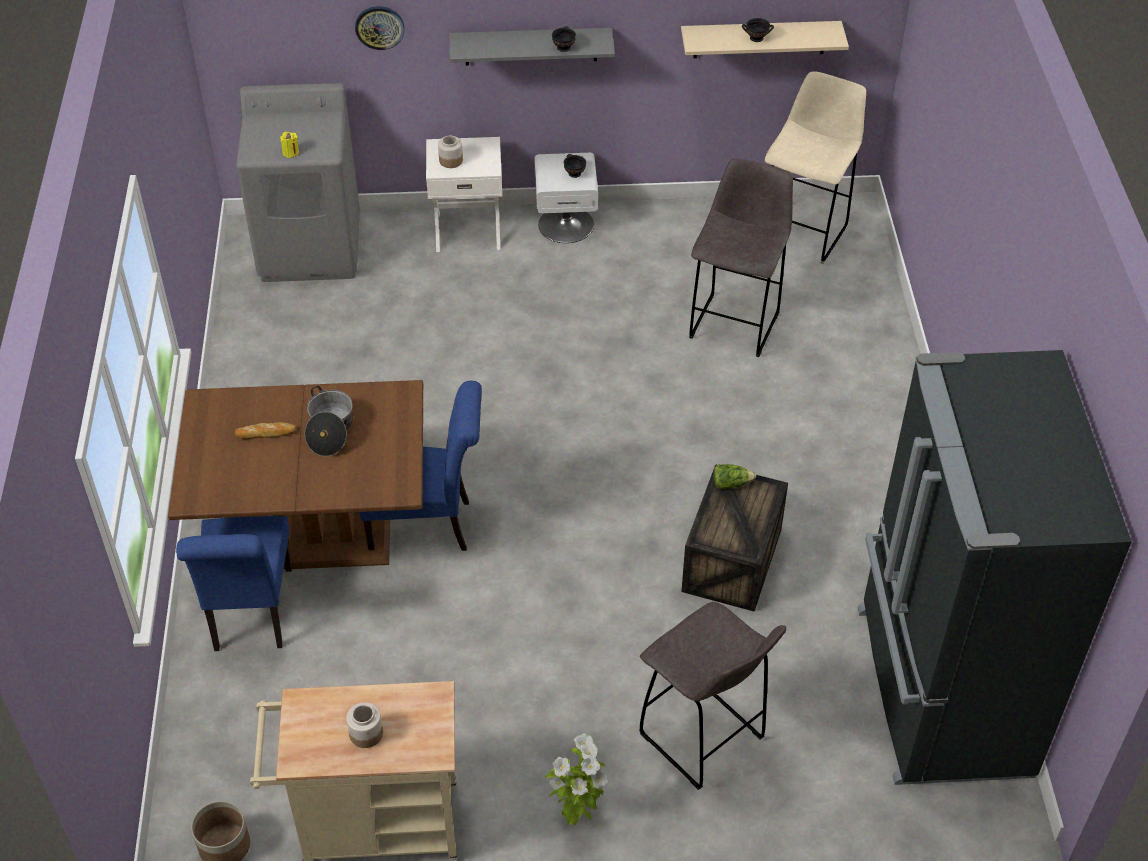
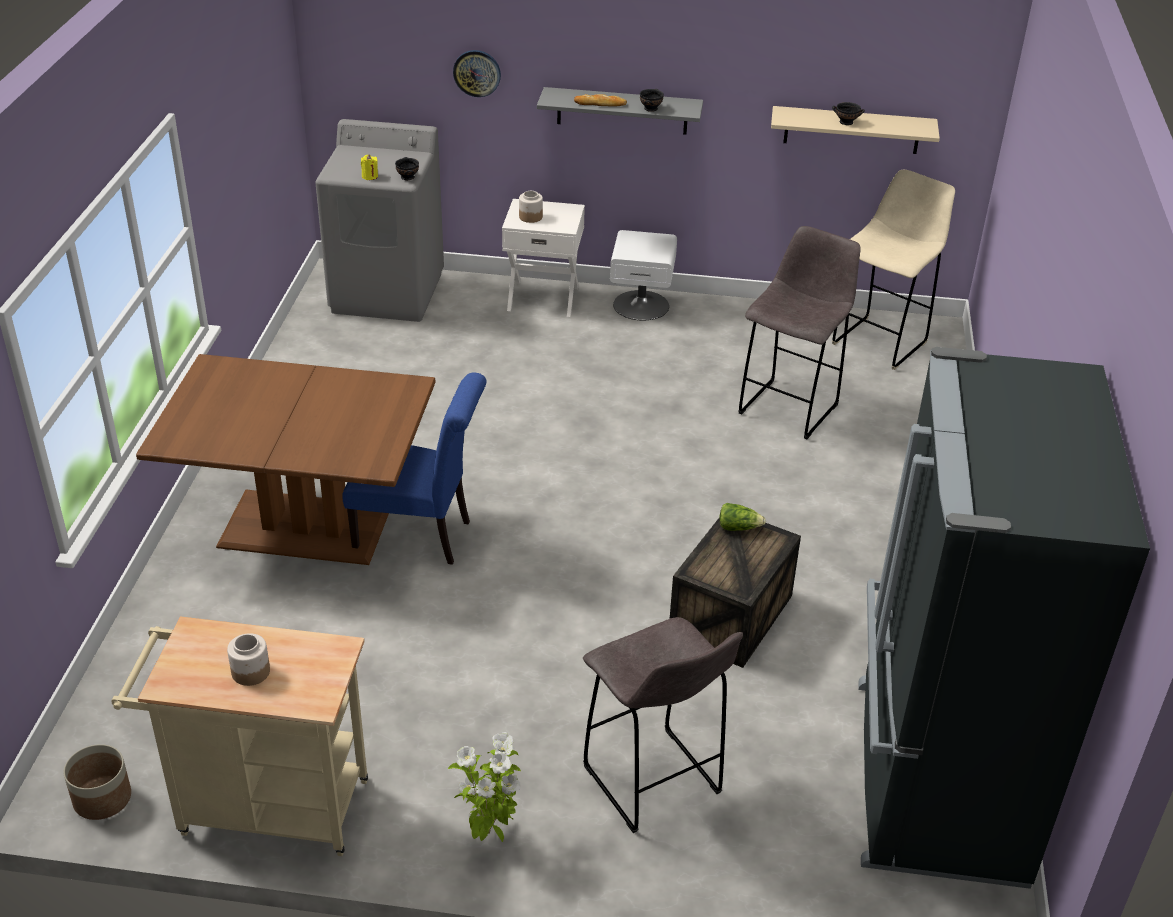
camera: 10 degrees right, 10 degrees down
blue chair [176,516,292,651] -> none
bread [234,422,296,439] -> bread moved to [574,94,627,107]
cooking pot [305,386,353,456] -> none
black bowl [564,154,586,178] -> black bowl moved to [395,157,419,180]

